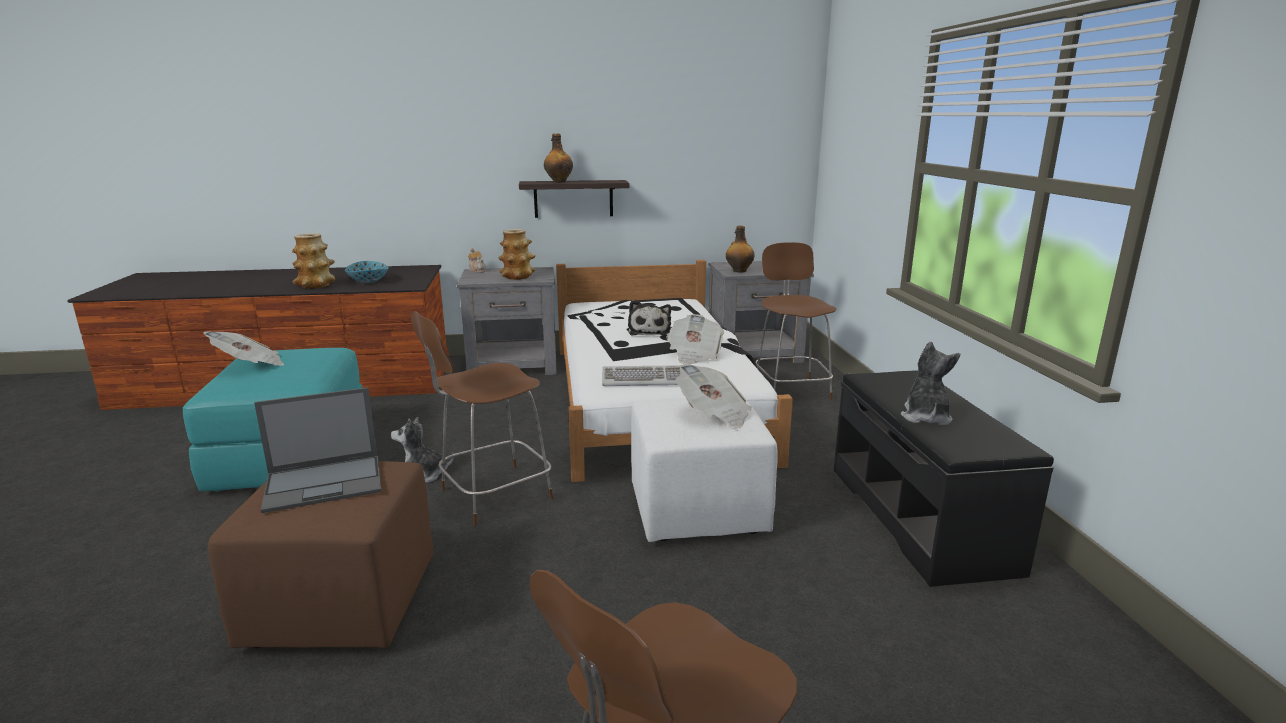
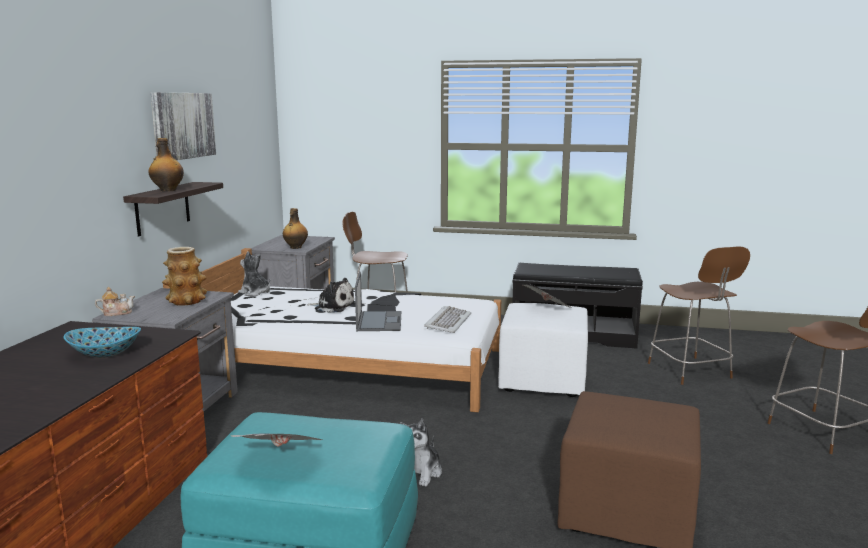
camera: 70 degrees left, 5 degrees down
laptop [254,387,381,513] -> laptop moved to [355,272,401,331]
vase [292,233,335,289] -> none
brown chair [411,311,553,526] -> brown chair moved to [648,246,750,385]
newspaper [667,314,724,364] -> none
plush toy [901,341,960,426] -> plush toy moved to [238,251,271,296]
none -> picture [150,92,216,160]

